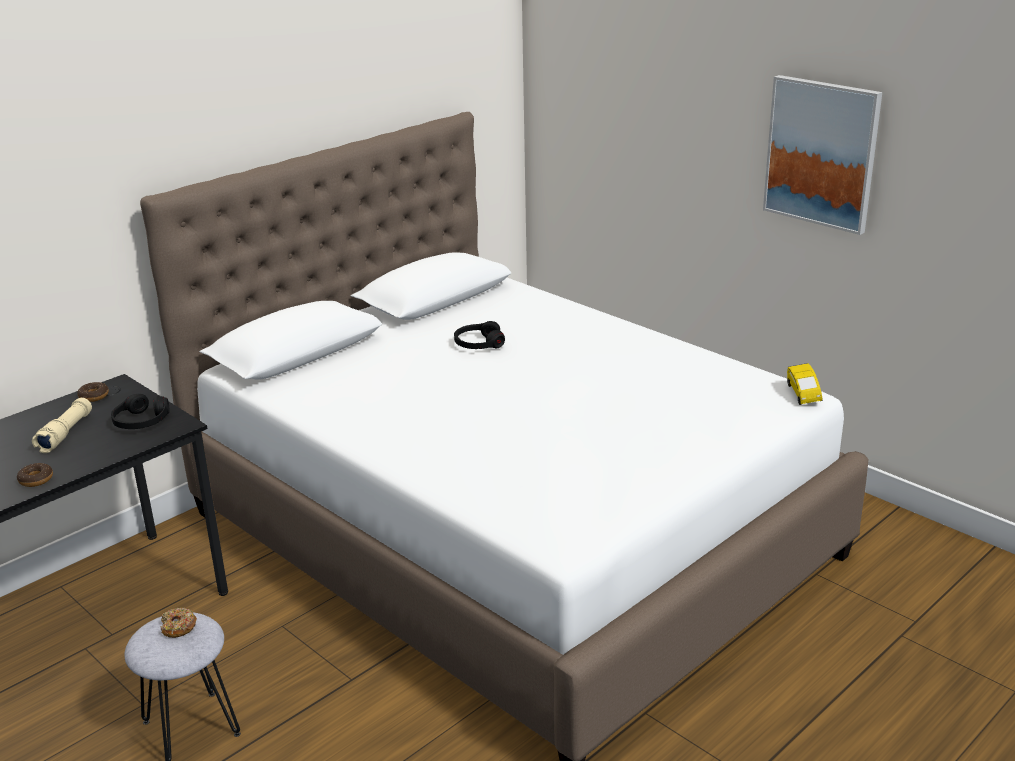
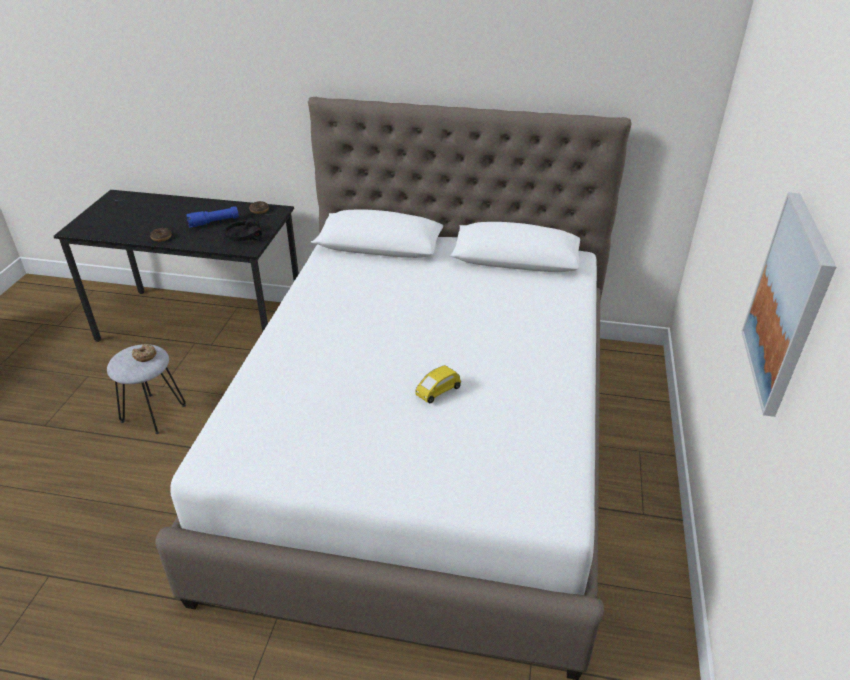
camera: 55 degrees right, 10 degrees up
beige flashlight [32,398,92,453] -> blue flashlight [186,206,239,228]
black headphones [454,321,505,349] -> none
yellow toy car [787,363,822,405] -> yellow toy car moved to [415,365,461,403]

